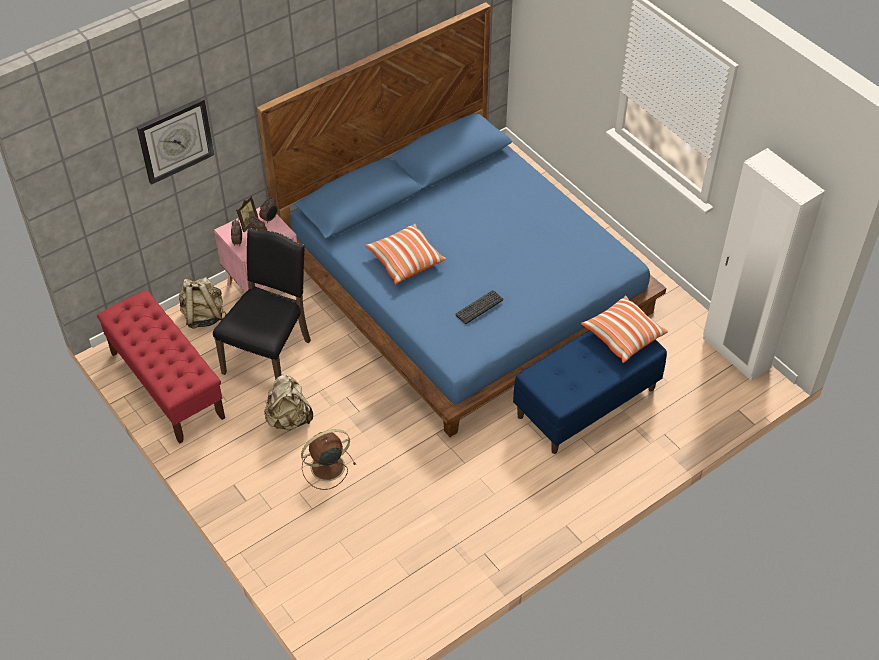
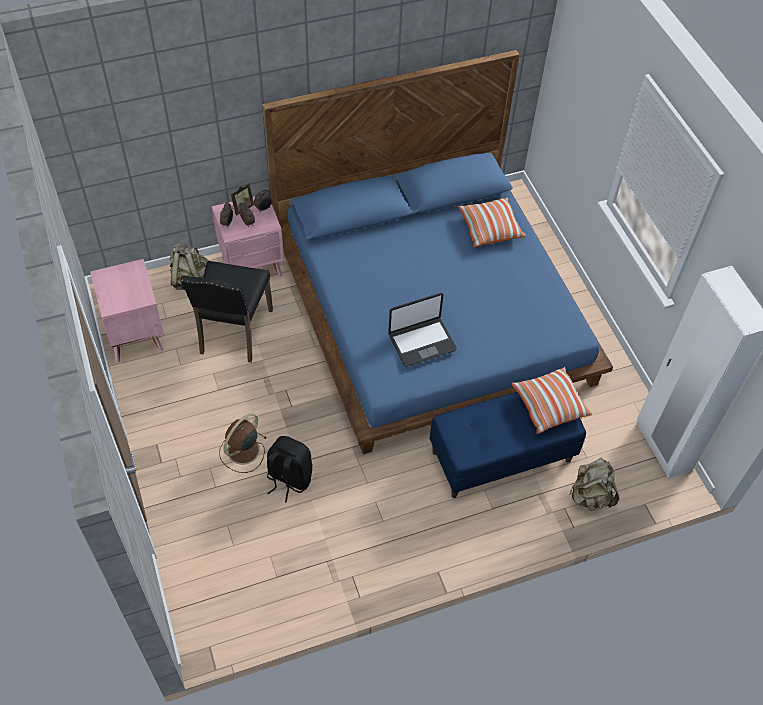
camera: 15 degrees right, 5 degrees up
red bench [97,290,225,444] -> pink nightstand [90,259,164,363]
wall clock [137,98,214,185] -> none
black chair [213,228,311,380] -> black chair turned 150 degrees clockwise [181,261,273,363]
beige backpack [264,374,313,431] -> beige backpack moved to [569,458,619,511]
brown fan [301,429,356,490] -> brown fan turned 45 degrees counterclockwise [219,413,266,473]
pillow [365,223,446,284] -> pillow moved to [458,197,526,247]
keyboard [456,290,503,324] -> laptop [388,293,457,367]
none -> black backpack [267,436,313,502]

